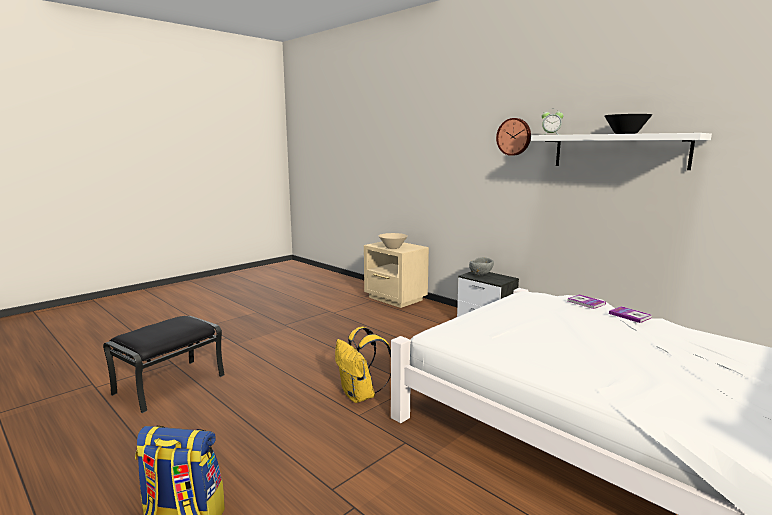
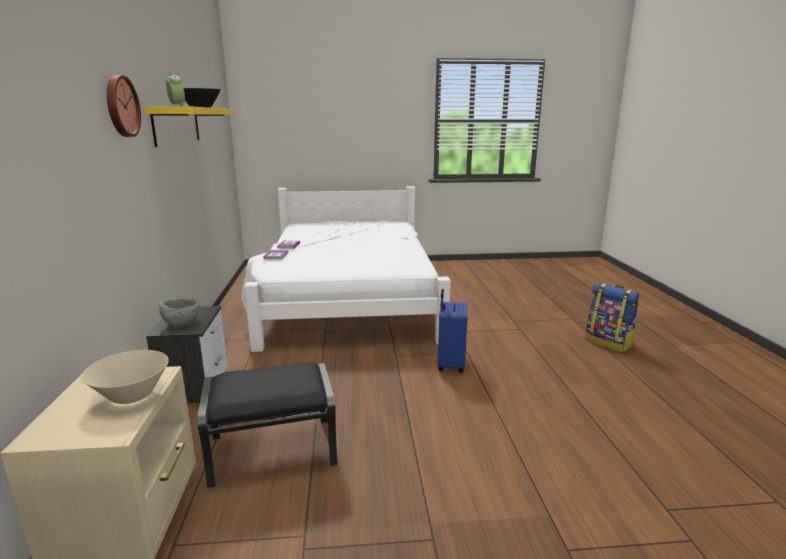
camera: 140 degrees left, 5 degrees up
black ottoman [103,316,225,413] -> black ottoman moved to [197,362,338,489]
yellow backpack [335,327,391,403] -> blue suitcase [437,289,468,373]
white shelf [531,133,712,170] -> yellow shelf [144,106,234,147]

